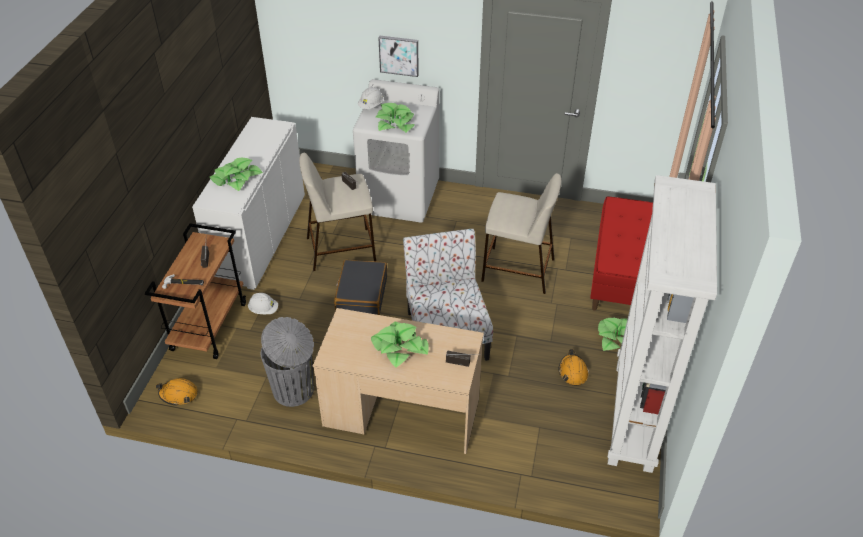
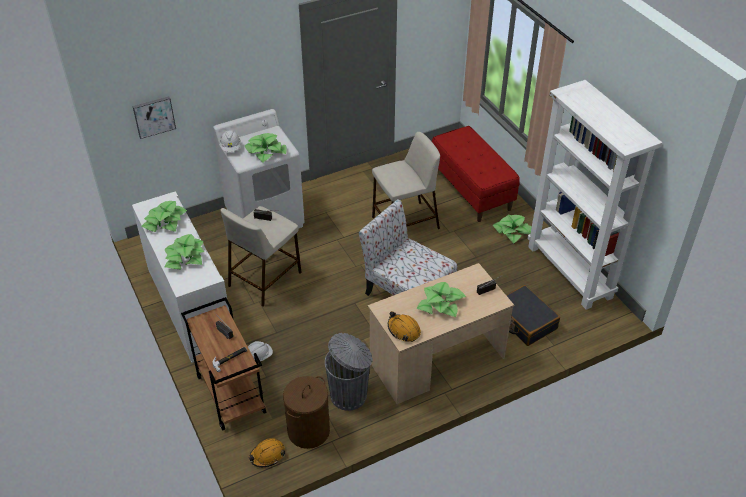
camera: 40 degrees left, 0 degrees up
black suitcase [334,260,387,315] -> black suitcase moved to [506,285,560,346]
picture [378,36,419,77] -> picture moved to [132,97,176,139]
orange hard hat [559,349,589,386] -> orange hard hat moved to [388,311,421,342]
none -> potted plant [141,201,187,232]
none -> brown laundry basket [283,376,330,449]

